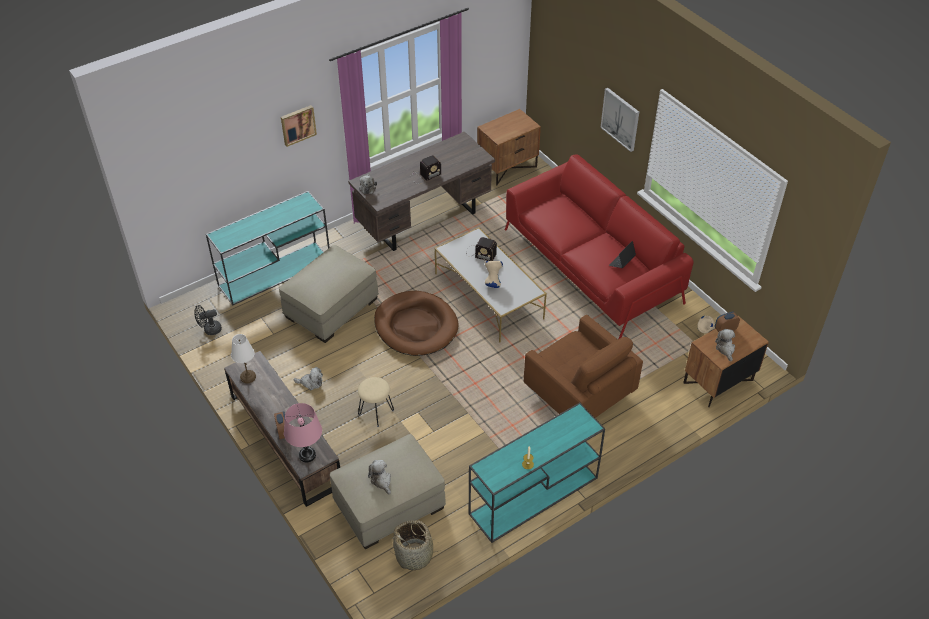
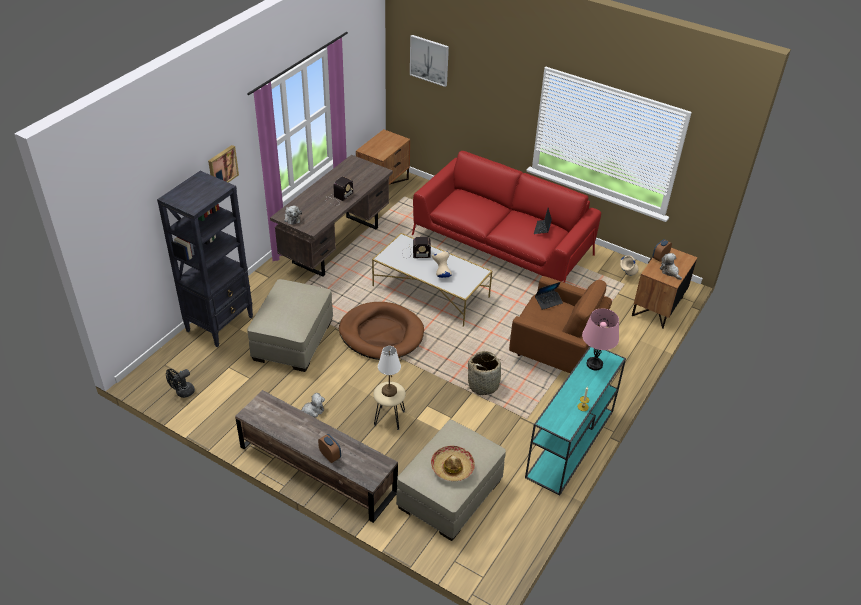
camera: 25 degrees left, 5 degrees down
turquoise console table [206,191,330,305] -> black bookcase [157,171,253,347]
white table lamp [231,334,256,383] -> white table lamp moved to [378,346,401,397]
pink table lamp [284,403,322,462] -> pink table lamp moved to [582,308,619,370]
plush toy [368,460,391,494] -> hat [431,446,475,481]
basket [390,520,442,570] -> basket moved to [465,351,506,395]
picture [600,88,639,152] -> picture moved to [410,35,449,87]
none -> laptop [535,282,563,310]

